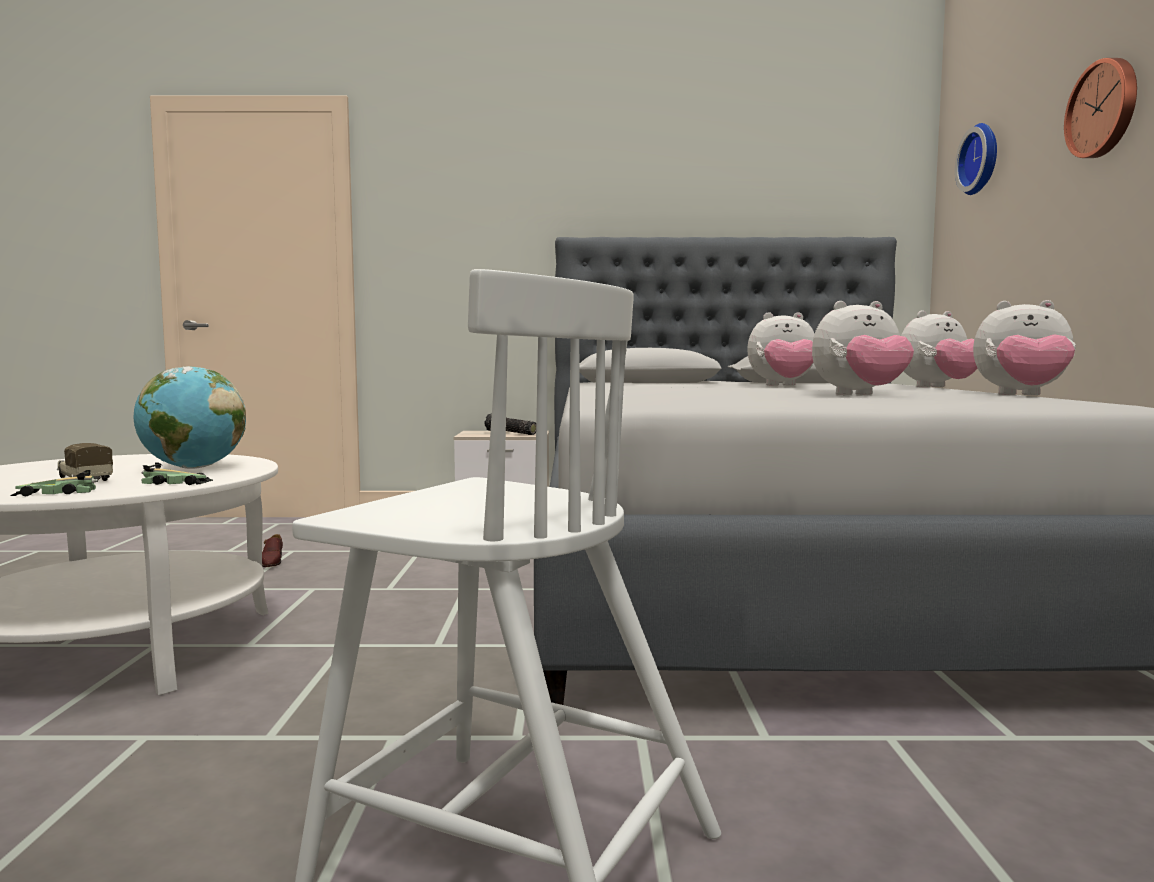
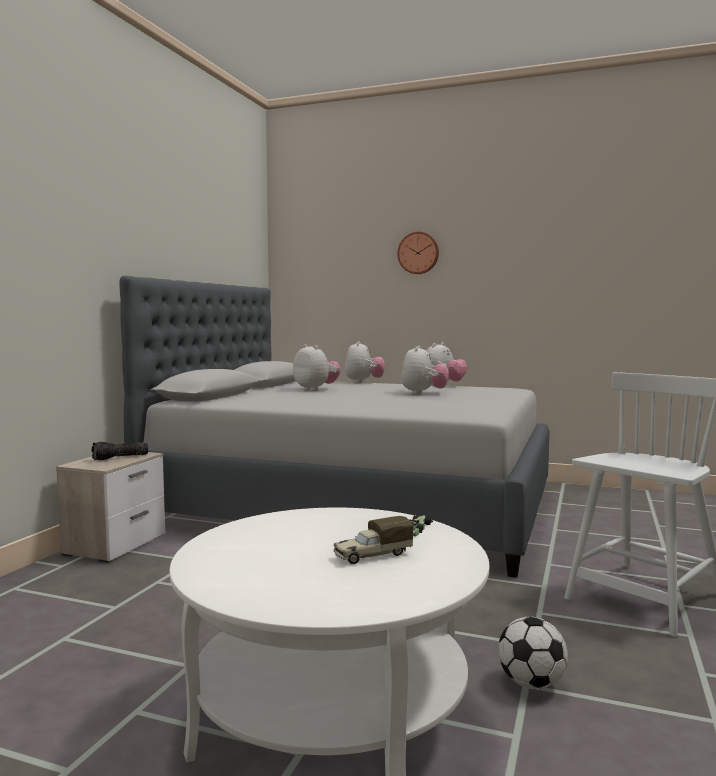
camera: 70 degrees left, 0 degrees up
toy car [10,470,98,496] -> none
globe [133,366,246,469] -> none
brown shoe [262,534,283,567] -> none
plush toy [747,312,815,386] -> plush toy turned 60 degrees counterclockwise [293,344,340,391]
wall clock [955,123,997,195] -> none
none -> football [498,617,568,689]

